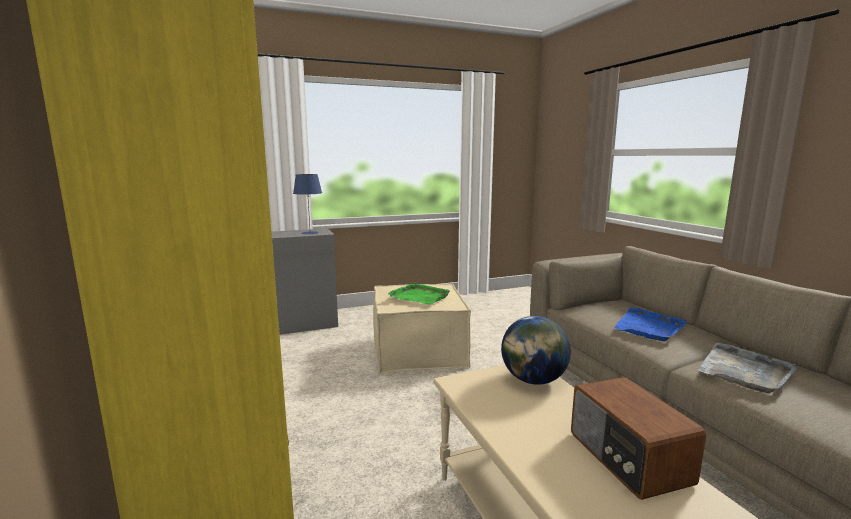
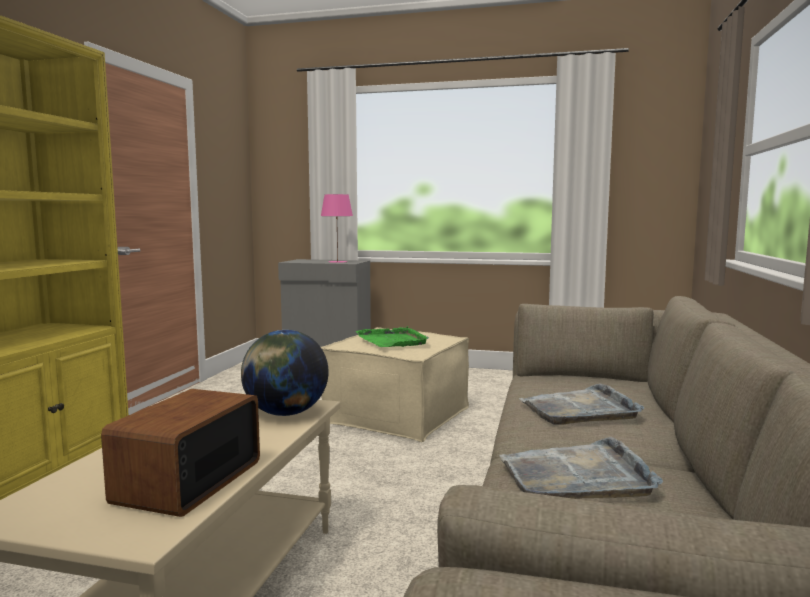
camera: 35 degrees right, 5 degrees down
blue table lamp [293,174,322,234] -> pink table lamp [321,194,353,263]
blue tray [614,308,687,341] -> grey tray [519,383,644,425]

